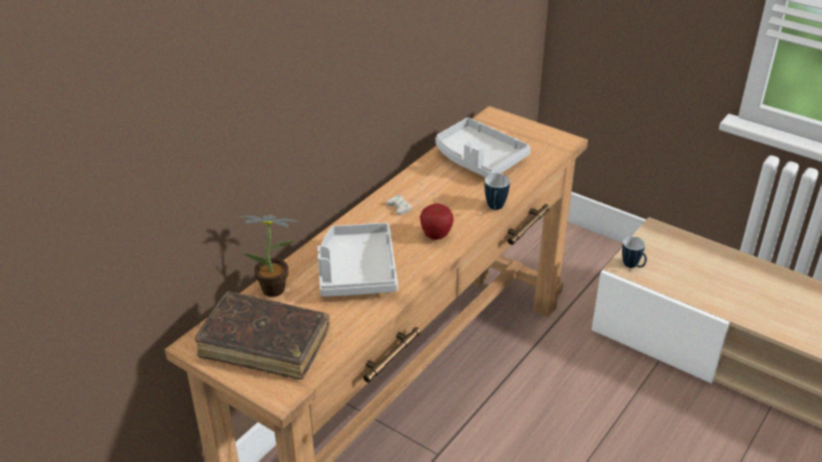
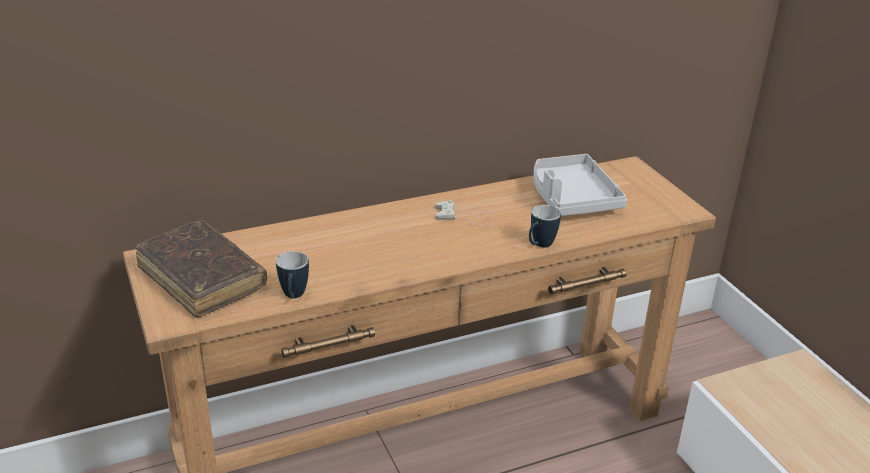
camera: 30 degrees right, 5 degrees down
potted plant [238,215,301,297] -> none
grey tray [317,223,398,297] -> none
apple [420,203,454,240] -> none
mug [622,237,647,268] -> mug moved to [276,251,309,299]

